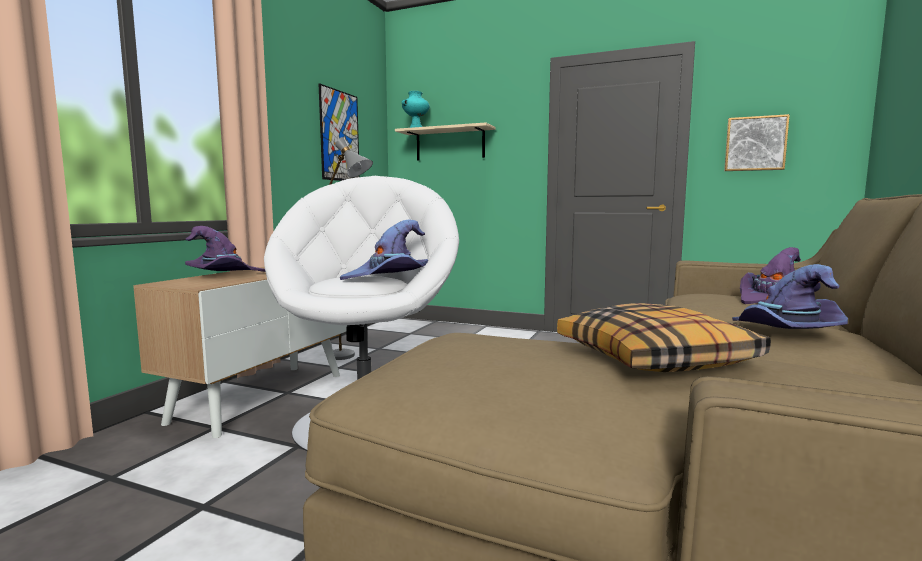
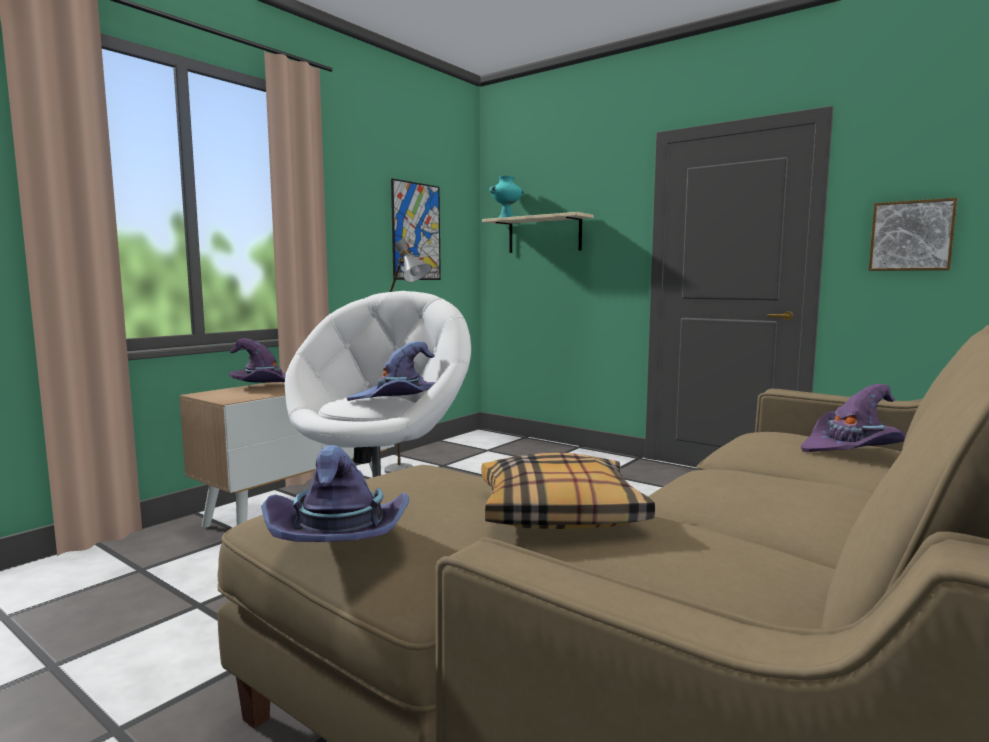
camera: 15 degrees right, 0 degrees up
purple hat [732,264,848,329] -> purple hat moved to [261,445,409,542]

